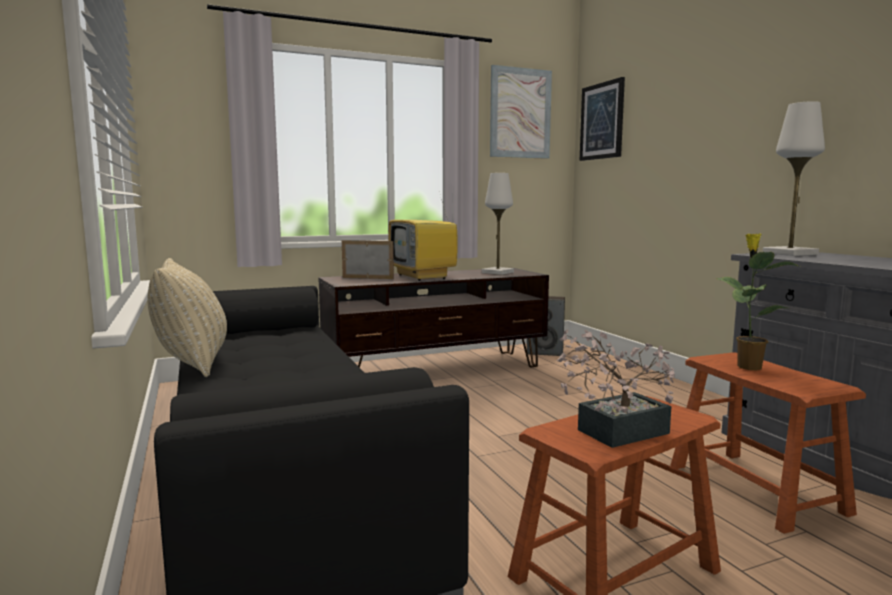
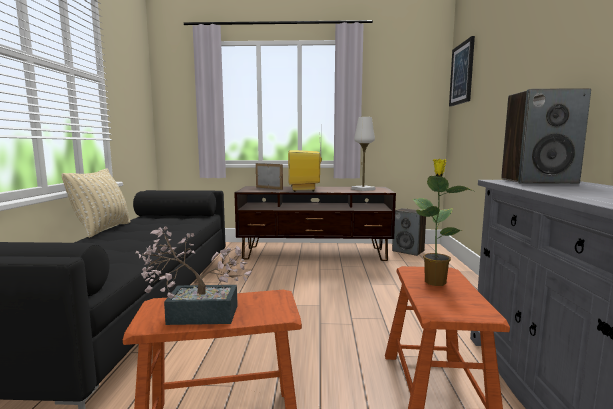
camera: 25 degrees right, 0 degrees up
picture [490,65,552,159] -> none
white table lamp [763,101,825,256] -> speaker [501,88,591,184]

